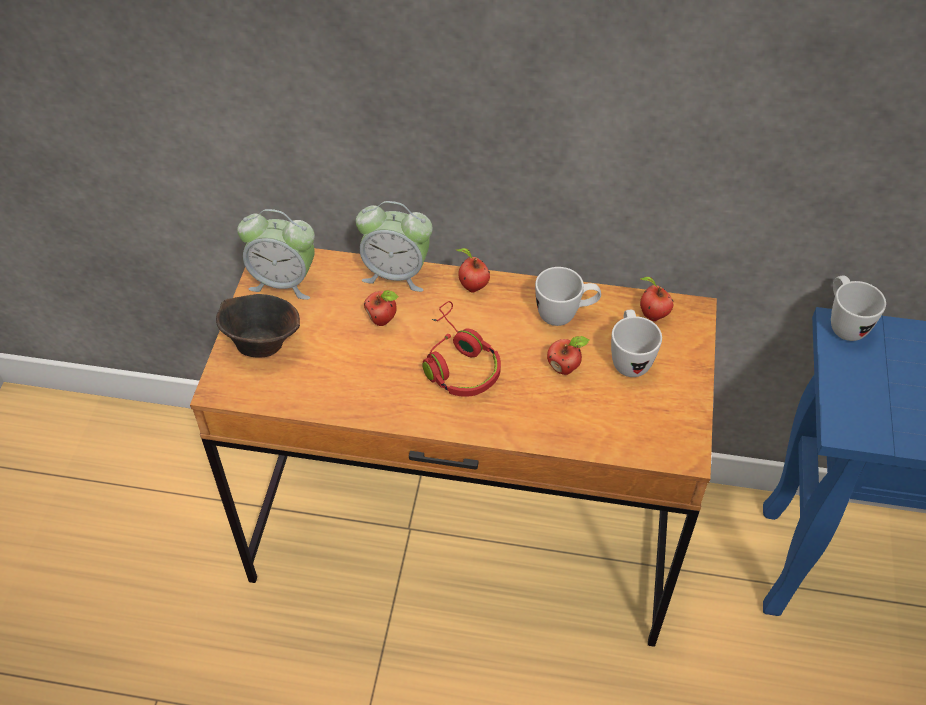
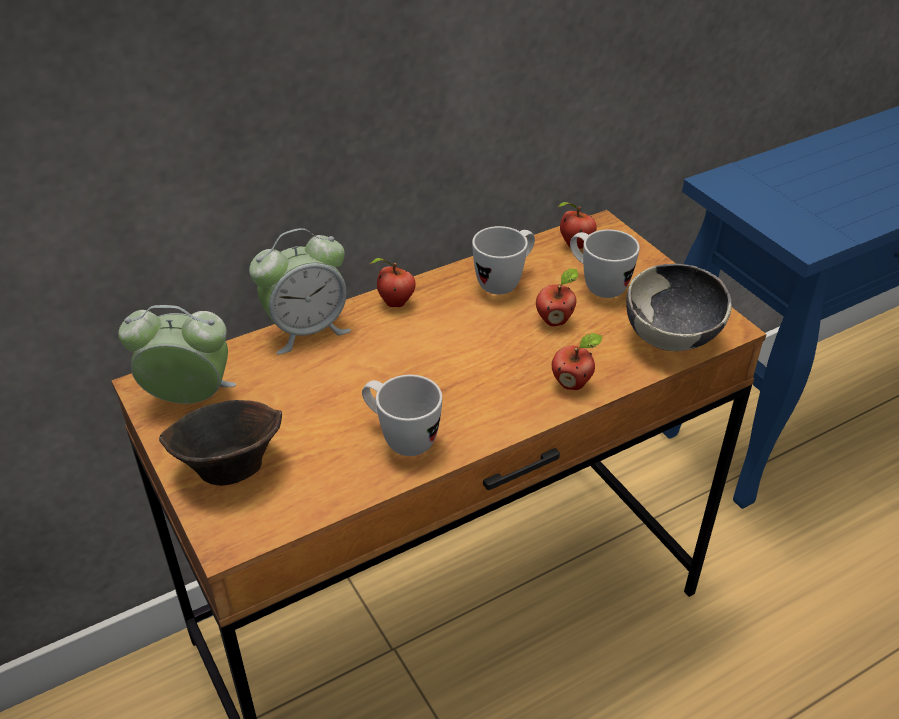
camera: 40 degrees left, 10 degrees down
alarm clock [237,209,315,300] -> alarm clock turned 150 degrees counterclockwise [118,305,236,404]
apple [364,290,399,326] -> apple moved to [552,333,602,390]
red headphones [422,301,501,397] -> none
white mug [831,276,886,341] -> white mug moved to [362,375,442,456]
none -> bowl [626,264,732,351]

